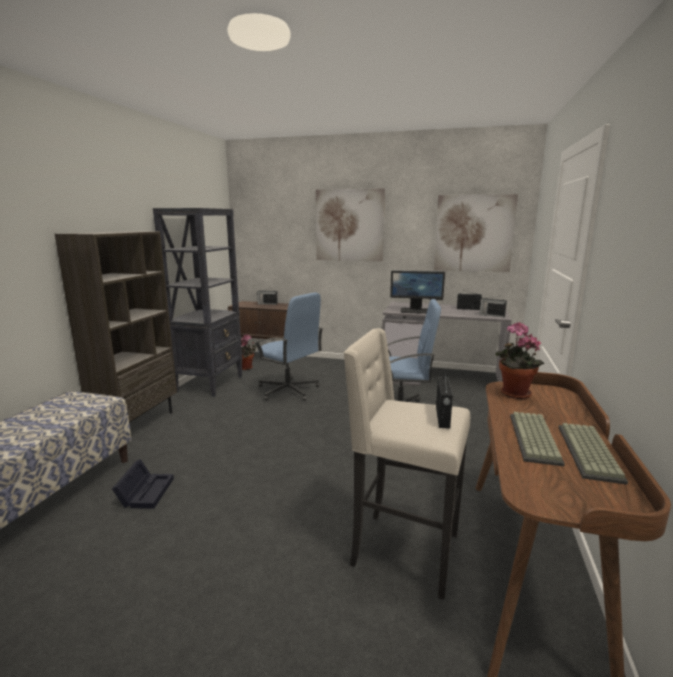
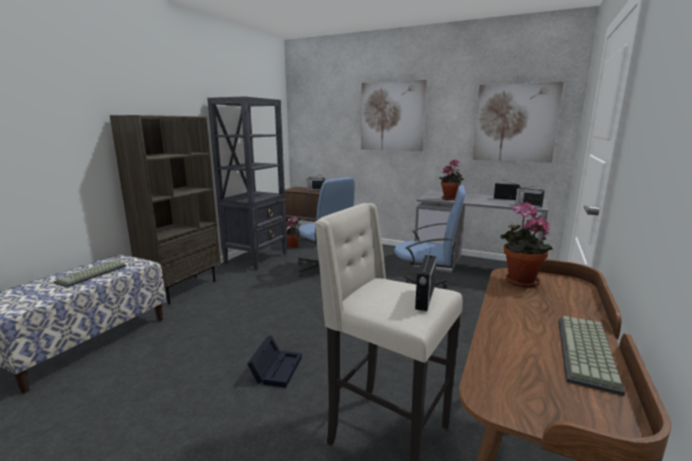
camera: 10 degrees right, 0 degrees up
black storage box [112,459,174,509] -> black storage box moved to [247,335,302,388]
monitor [390,271,445,314] -> potted plant [439,159,464,200]
keyboard [510,412,565,466] -> keyboard moved to [54,260,126,287]

